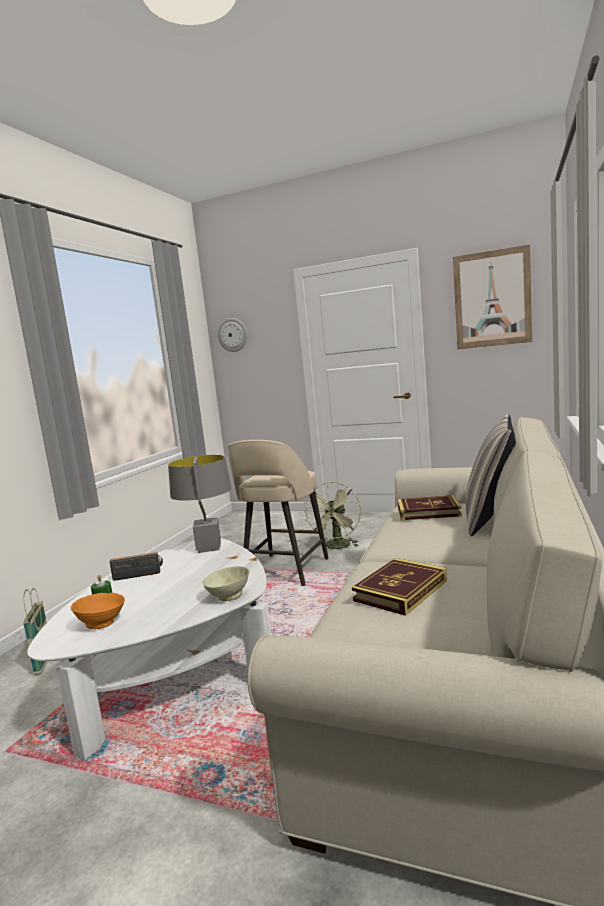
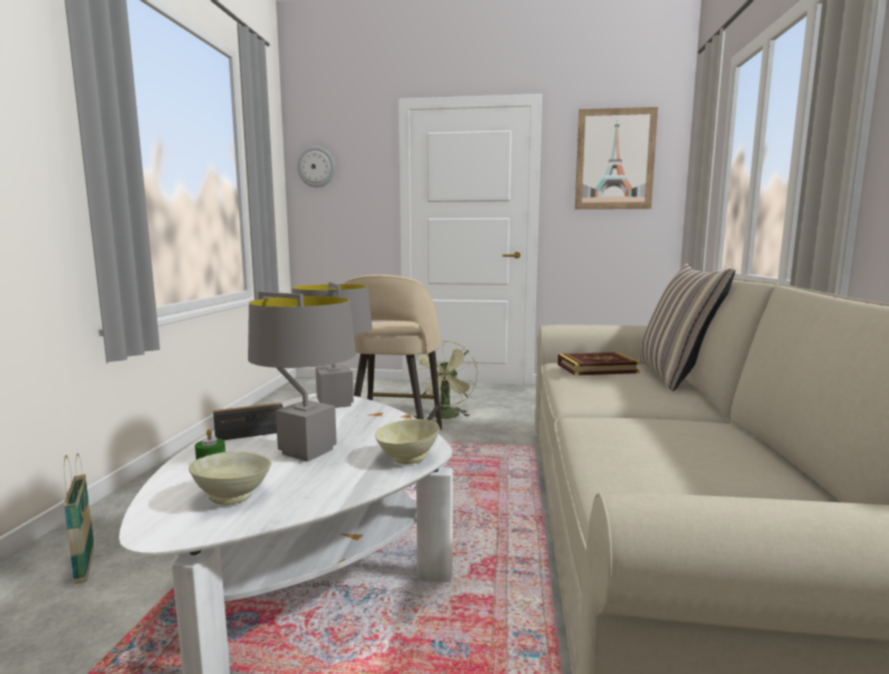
camera: 15 degrees left, 0 degrees up
orange bowl [71,593,125,629] -> beige bowl [189,452,272,505]
book [352,558,447,616] -> none
none -> grey table lamp [248,291,356,462]

